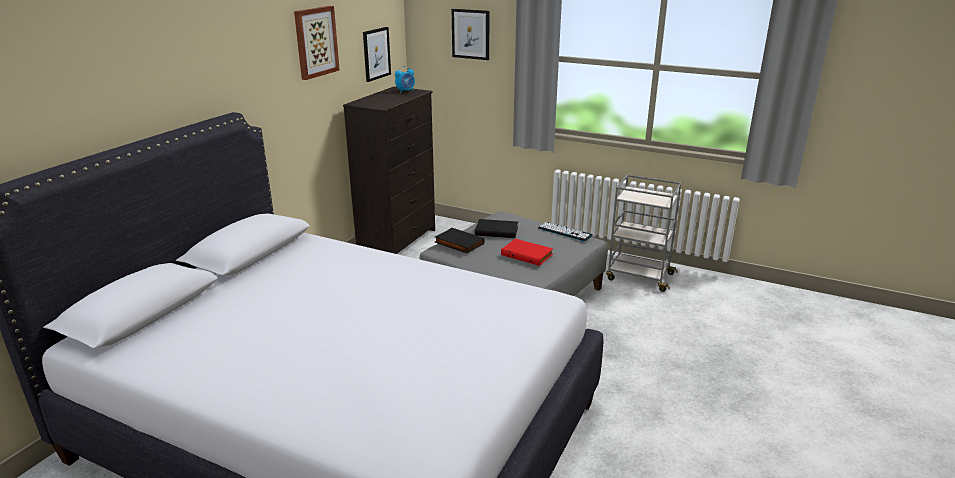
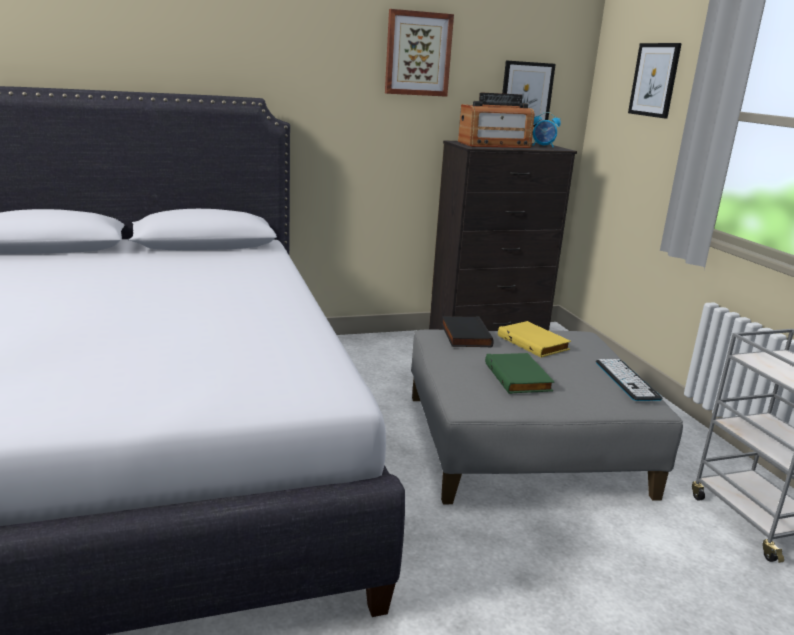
camera: 45 degrees right, 5 degrees down
black book [475,219,518,238] -> yellow book [498,321,571,357]
red book [501,239,553,266] -> green book [485,353,554,394]
none -> radio [458,92,535,148]

